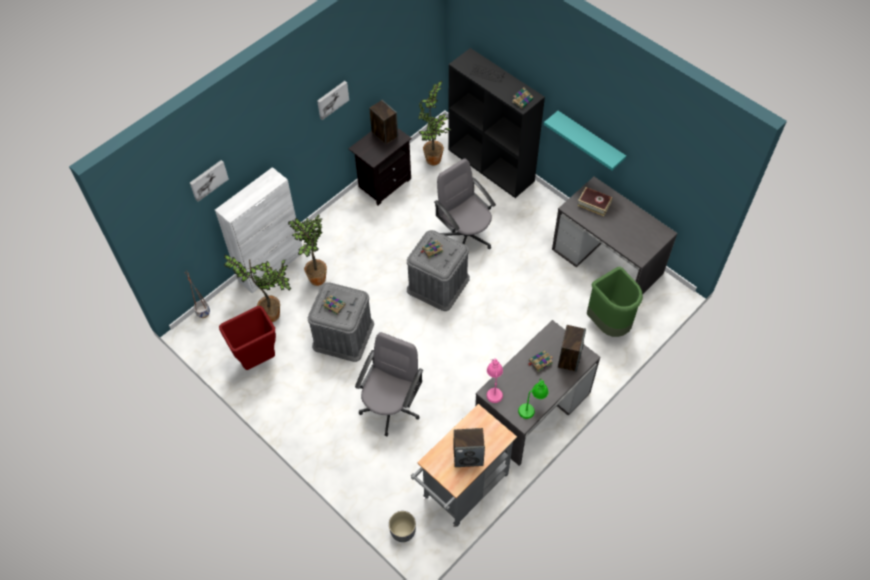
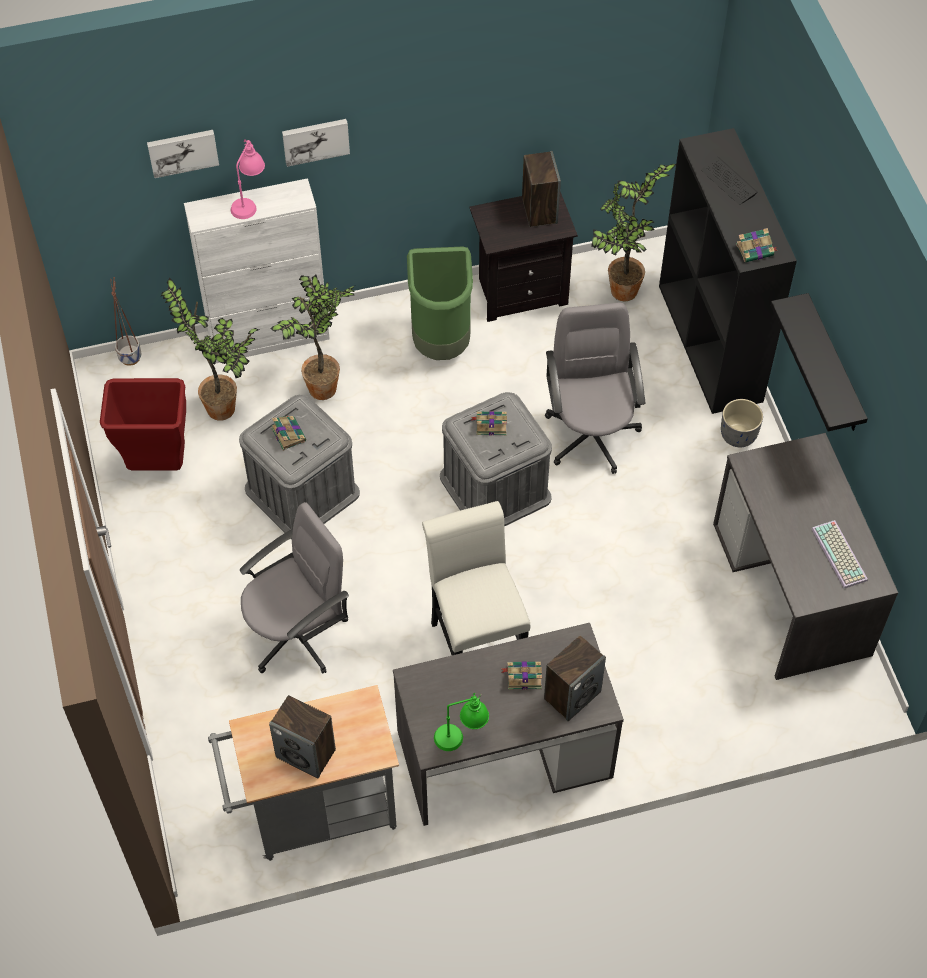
camera: 30 degrees right, 0 degrees up
picture [317,81,349,120] -> picture moved to [282,119,350,167]
grey planter [389,511,416,542] -> grey planter moved to [721,399,763,447]
pink table lamp [486,359,503,403] -> pink table lamp moved to [231,139,265,219]
turquoise shelf [544,111,626,170] -> black shelf [770,293,868,431]
book [577,187,612,216] -> none
green trash can [587,267,643,337] -> green trash can moved to [407,247,473,360]
none -> white chair [422,501,530,655]
none -> keyboard [812,520,868,589]

